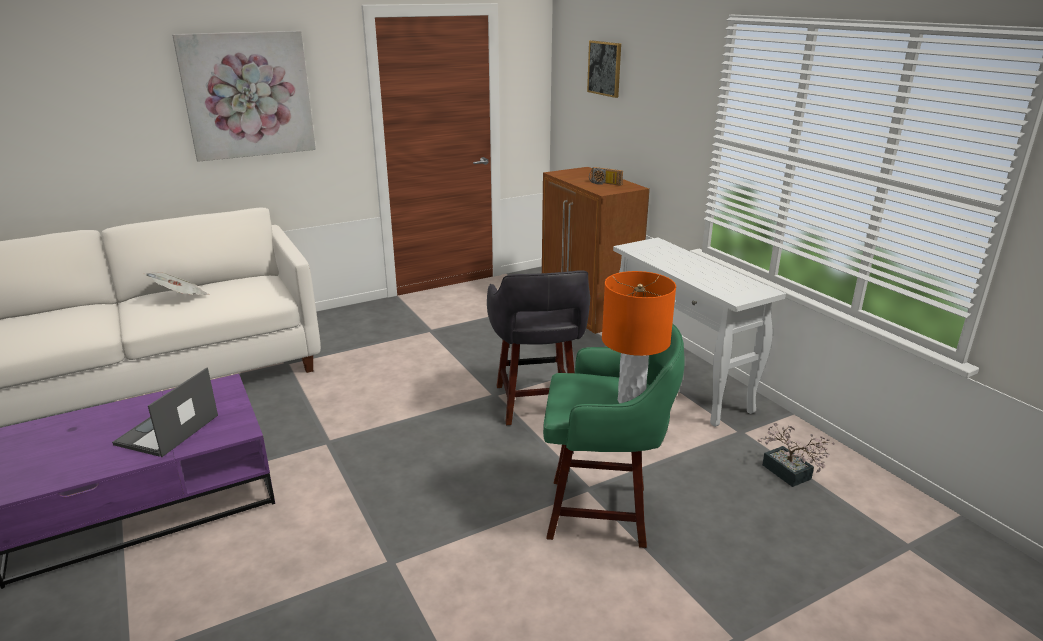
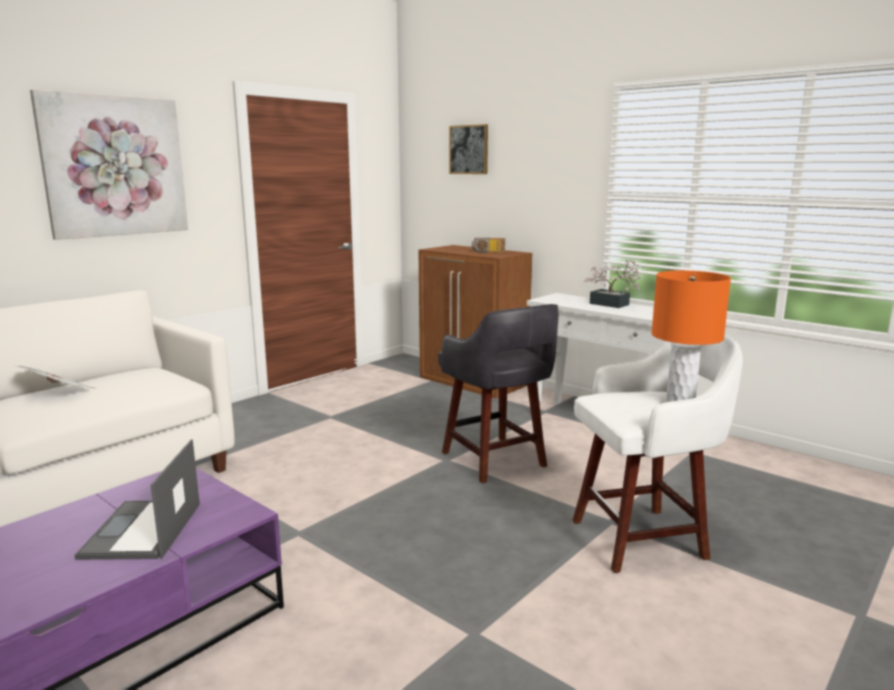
camera: 20 degrees left, 10 degrees down
green stool [543,323,685,548] -> white stool [572,333,743,573]
potted plant [758,423,835,487] -> potted plant moved to [584,260,644,308]

